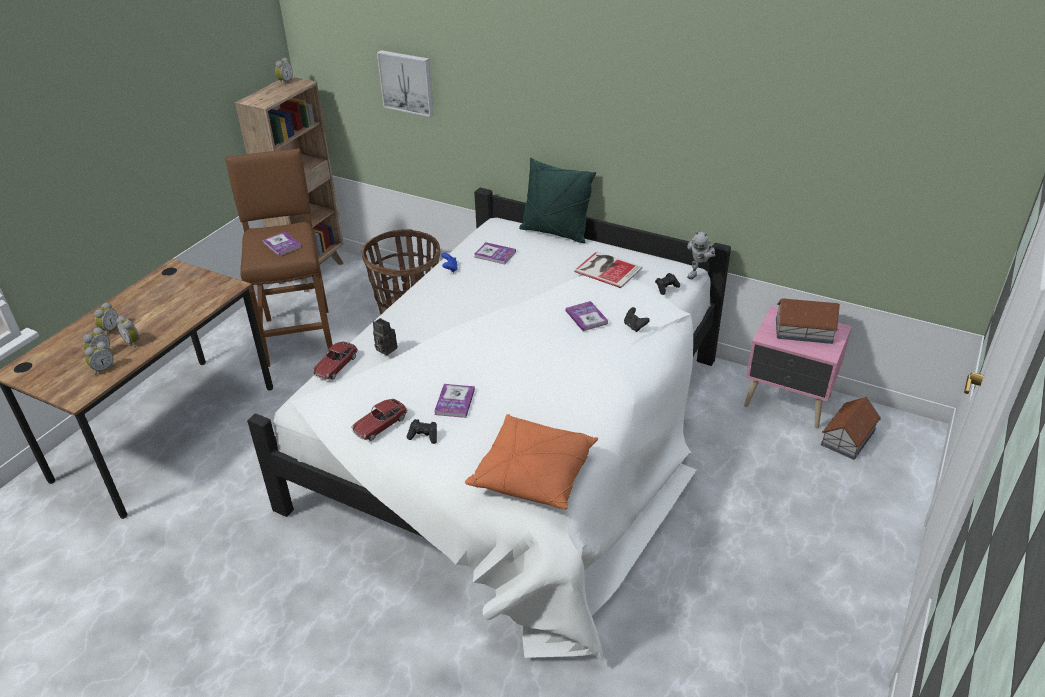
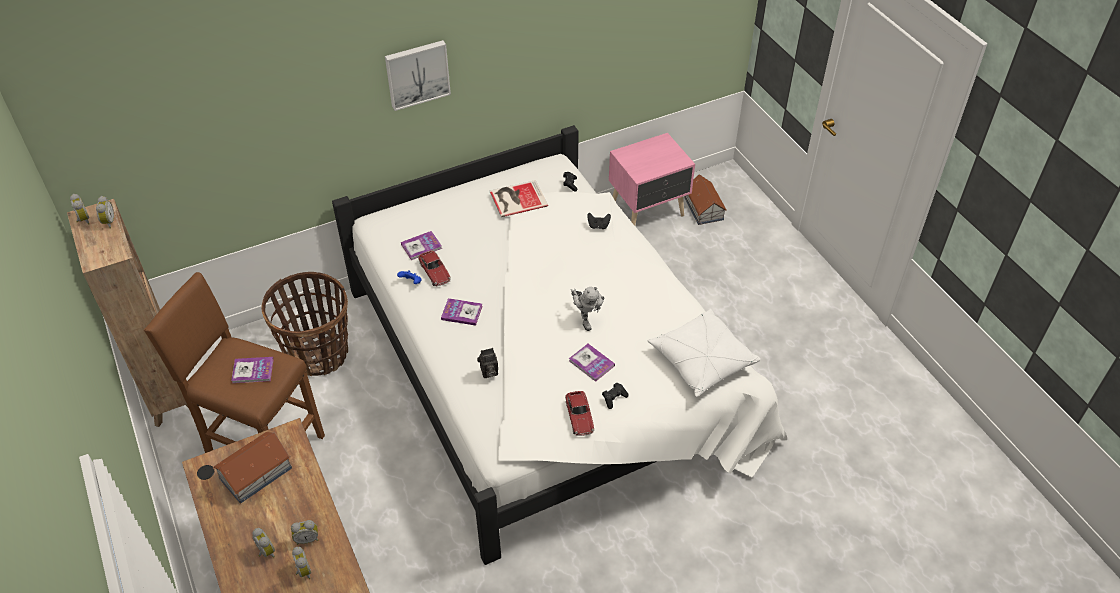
camera: 55 degrees left, 10 degrees up
alarm clock [85,342,115,375] -> alarm clock moved to [96,196,114,229]
toy car [312,342,358,380] -> toy car moved to [418,250,451,286]
picture [377,50,434,117] -> picture moved to [385,40,451,111]
orange pillow [465,414,598,510] -> white pillow [648,309,761,397]
green pillow [519,158,596,243] -> none
book [566,301,608,331] -> book moved to [441,298,483,326]
toy robot [687,231,715,279] -> toy robot moved to [571,287,605,331]
toy house [776,298,840,344] -> toy house moved to [213,432,292,503]

